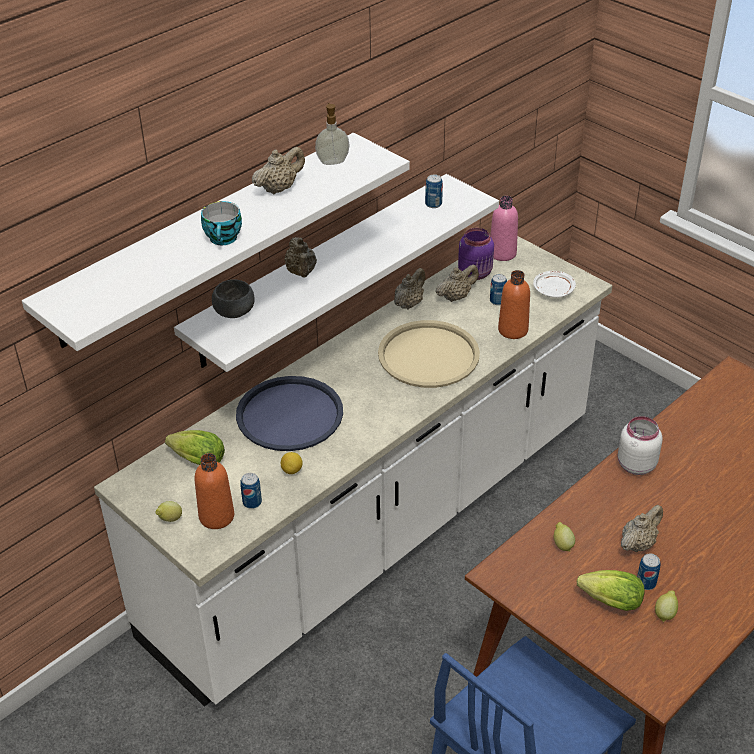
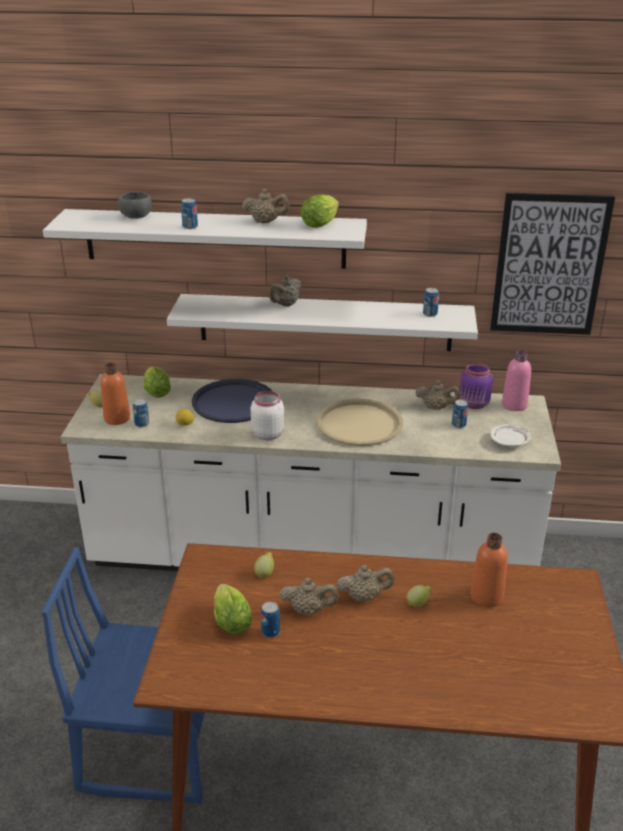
camera: 50 degrees right, 10 degrees down
cup [201,201,242,245] -> can [181,198,198,229]
grey bowl [212,279,255,318] -> grey bowl moved to [118,192,152,219]
soap dispenser [315,103,349,165] -> lettuce [300,194,339,228]
beige teapot [394,268,425,310] -> beige teapot moved to [337,565,394,601]
orange bottle [498,270,530,339] -> orange bottle moved to [470,533,508,607]
white jar [618,416,663,475] -> white jar moved to [251,391,284,440]
lemon [655,591,678,622] -> lemon moved to [407,585,432,607]
none -> picture [490,192,615,335]

